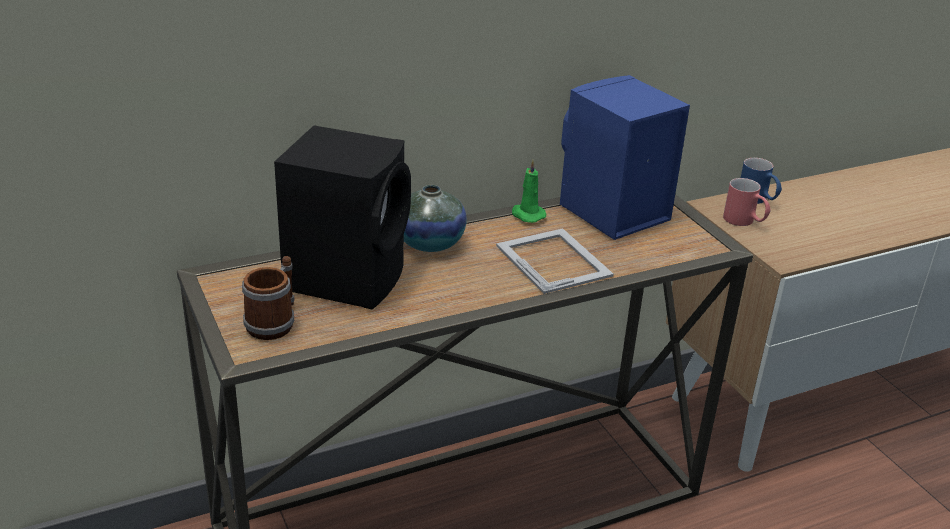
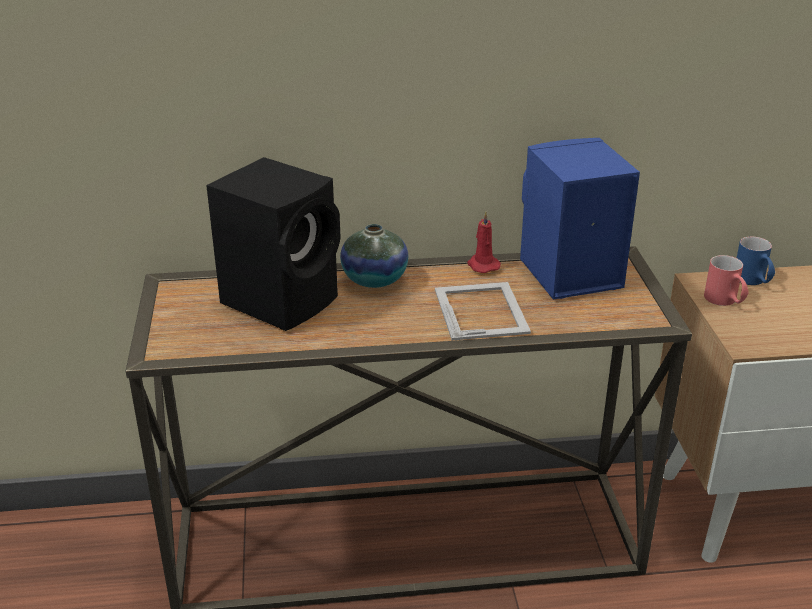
camera: 20 degrees right, 0 degrees up
mug [242,256,294,340] -> none
green candle [512,160,546,223] -> red candle [467,212,501,273]

